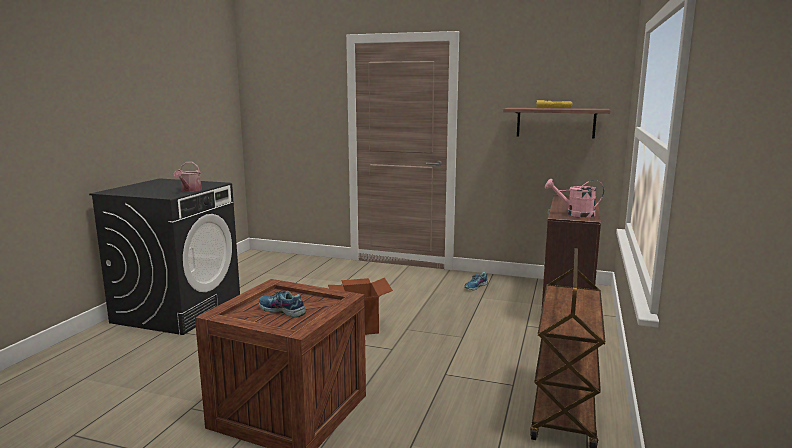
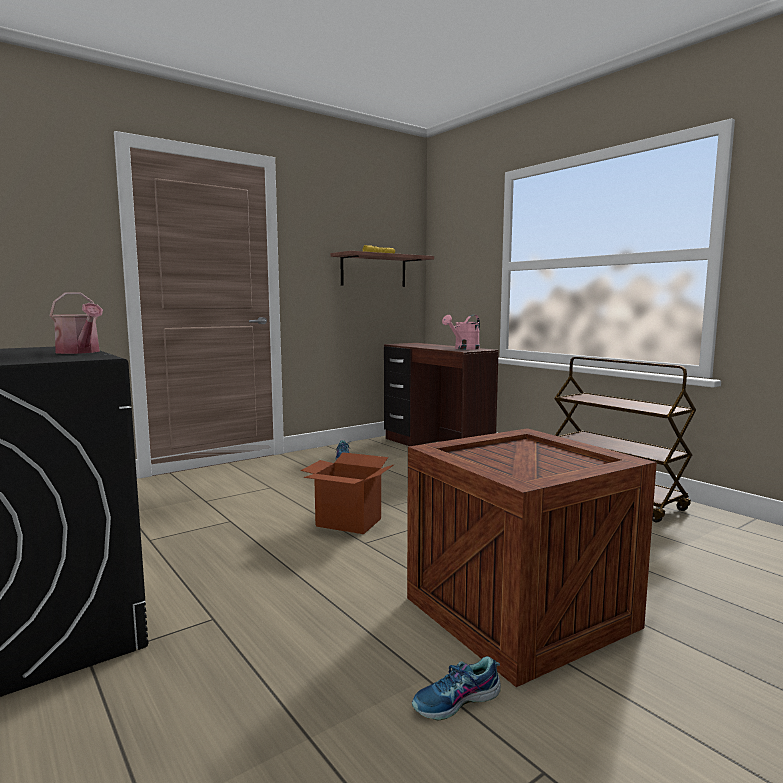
camera: 55 degrees left, 5 degrees down
shoe [259,291,306,318] -> shoe moved to [412,656,501,721]

